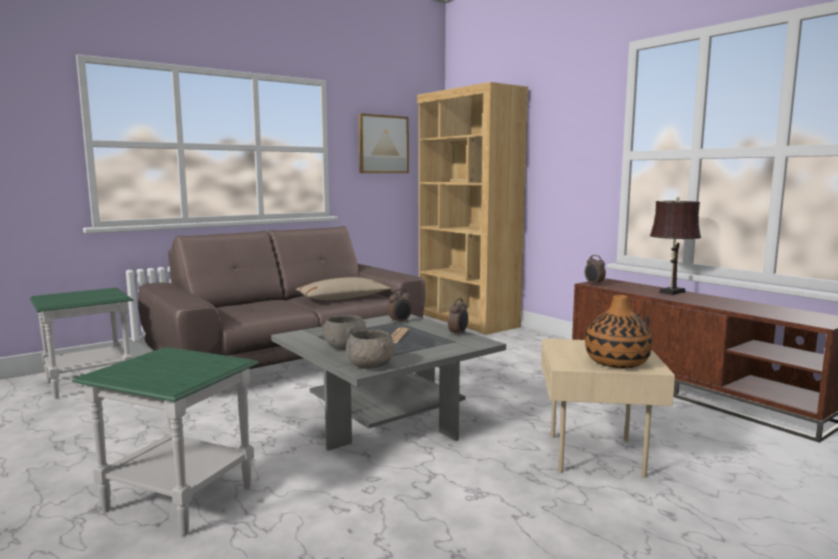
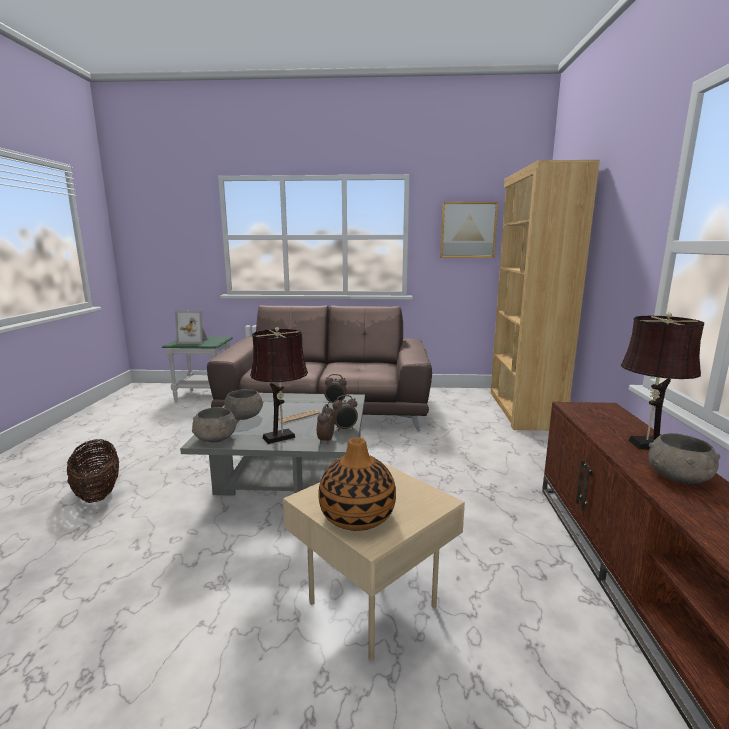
camera: 40 degrees right, 5 degrees up
green side table [72,347,259,536] -> basket [67,439,119,503]
beige pillow [296,277,391,300] -> none
alarm clock [585,255,606,285] -> alarm clock moved to [317,404,334,444]
none -> picture frame [175,311,208,344]
none -> brown table lamp [250,327,308,444]
none -> grey bowl [648,433,720,484]

